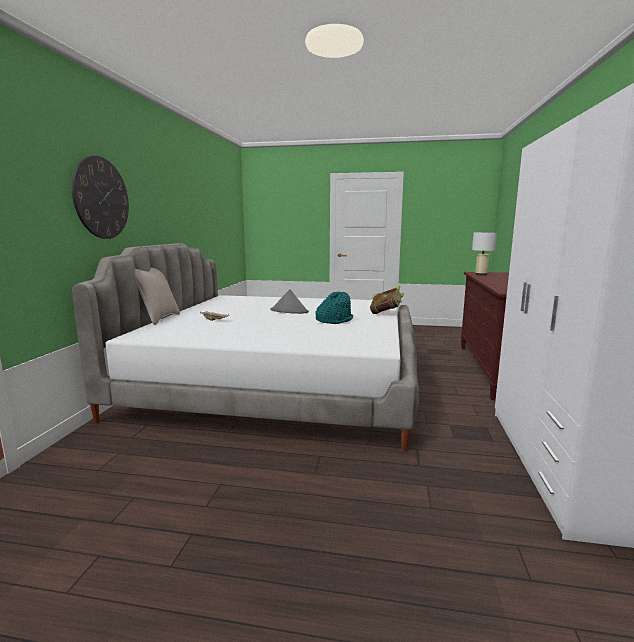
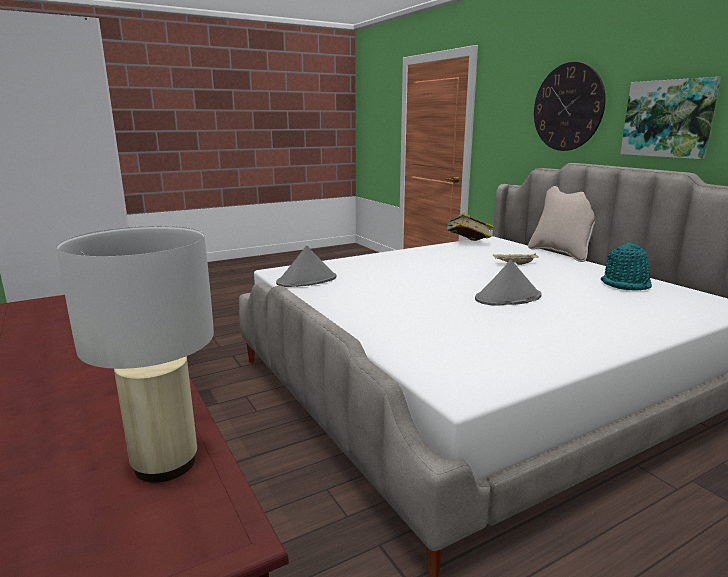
camera: 140 degrees right, 5 degrees up
turquoise hat [316,292,353,324] -> turquoise hat moved to [601,242,652,291]
book [370,286,404,314] -> book moved to [447,213,494,241]
none -> grey hat [276,246,336,287]
none -> picture [620,77,721,159]

